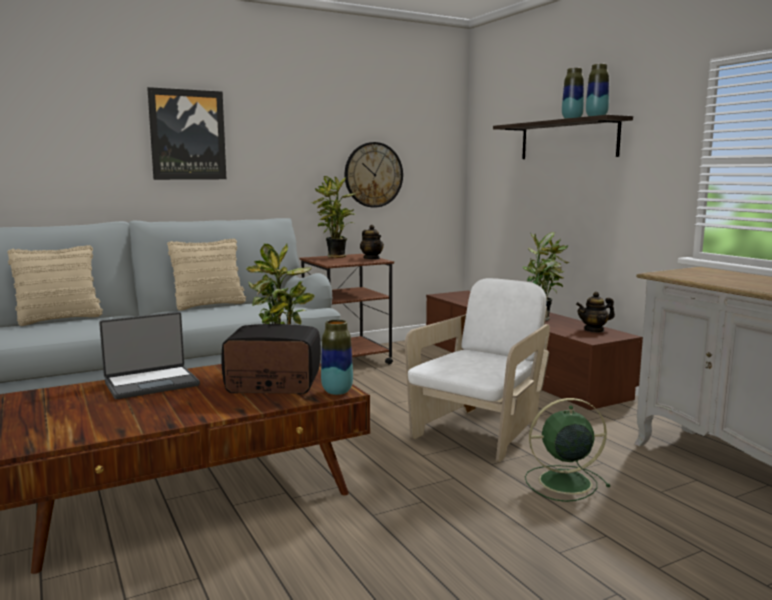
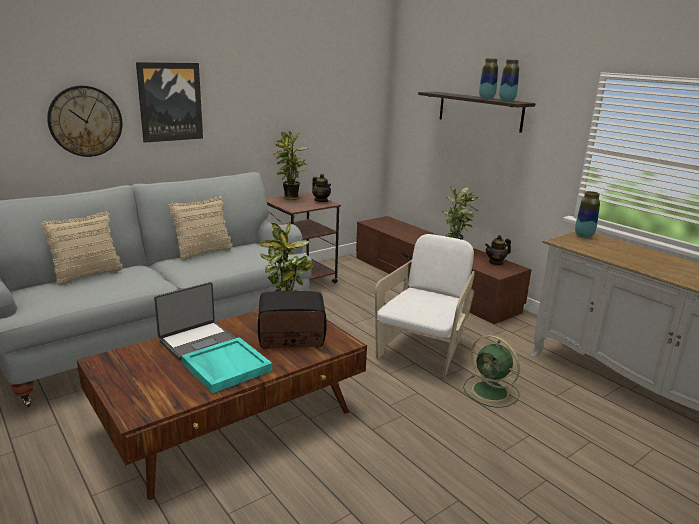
camera: 10 degrees left, 10 degrees up
vase [321,320,353,395] -> vase moved to [575,191,600,238]
wall clock [345,142,403,208] -> wall clock moved to [47,86,122,157]
green fan [525,398,611,502] -> green fan turned 120 degrees counterclockwise [463,335,520,408]
none -> turquoise tray [181,337,272,394]

